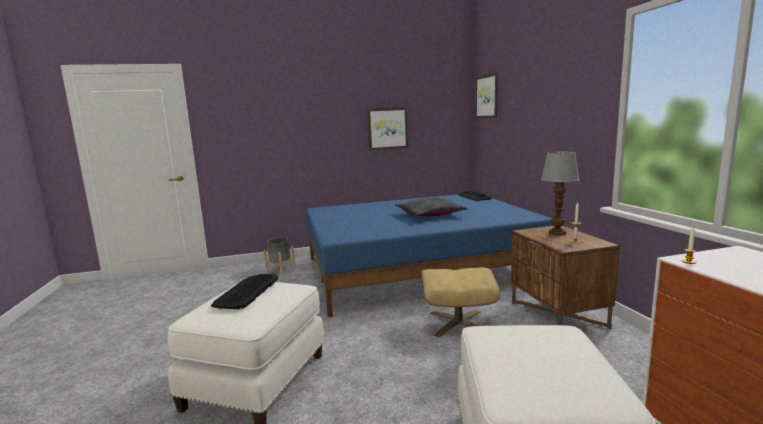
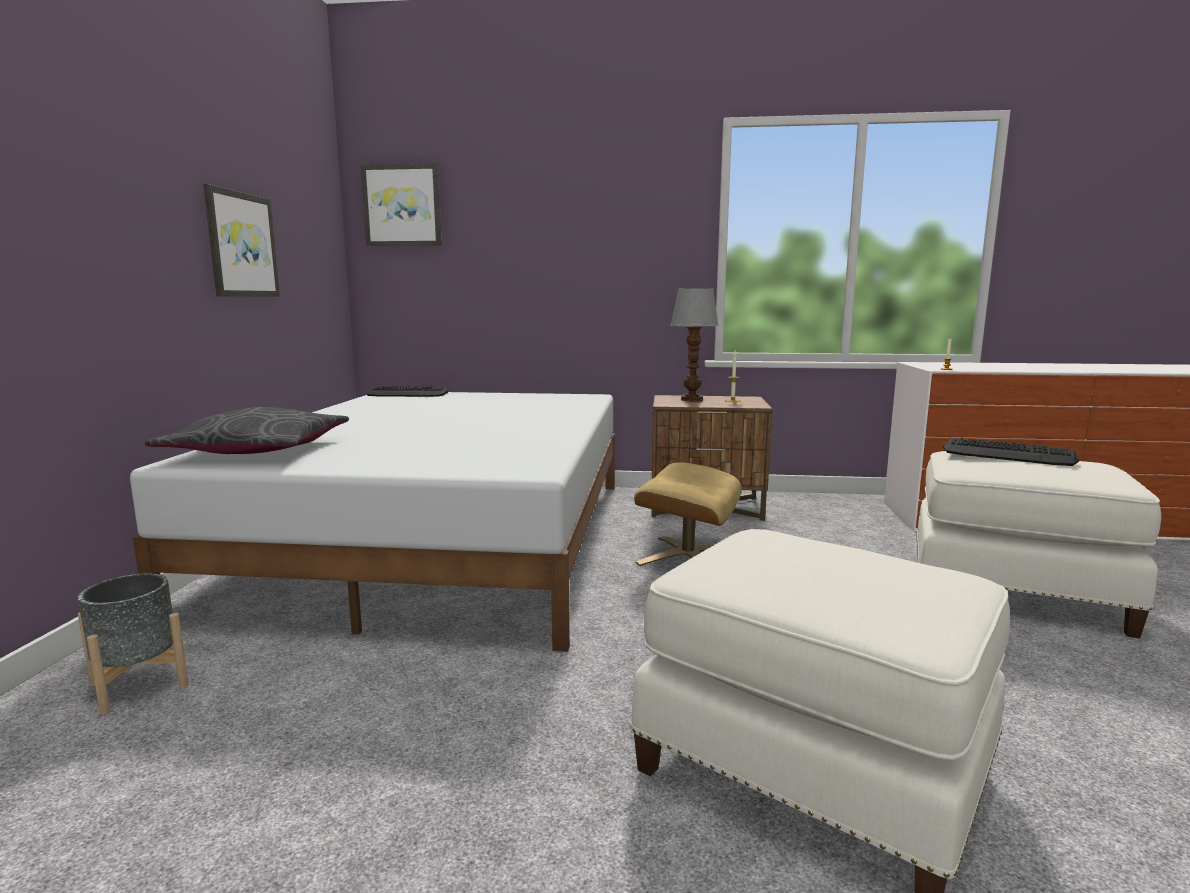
camera: 70 degrees left, 0 degrees up
keyboard [211,274,278,309] -> keyboard moved to [943,438,1079,466]
blue bed [306,194,554,318] -> white bed [130,392,615,652]
grey pillow [395,198,468,216] -> grey pillow moved to [145,407,349,454]

